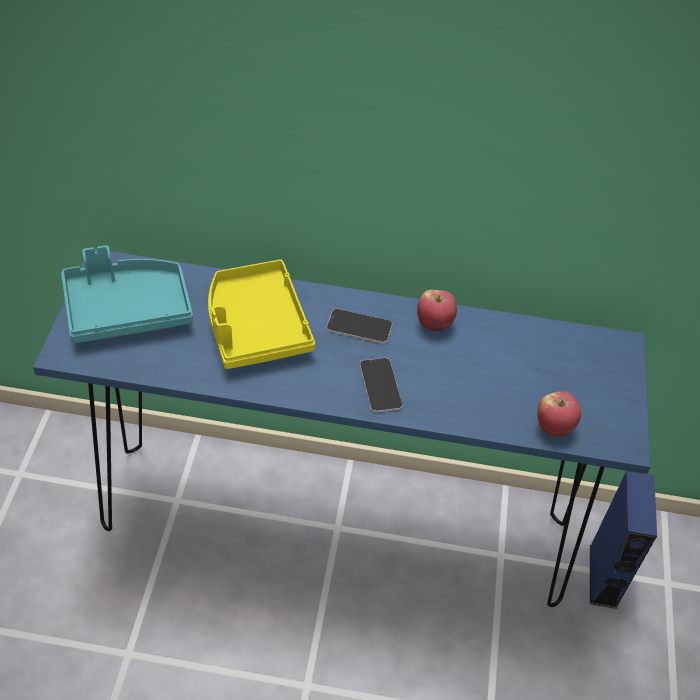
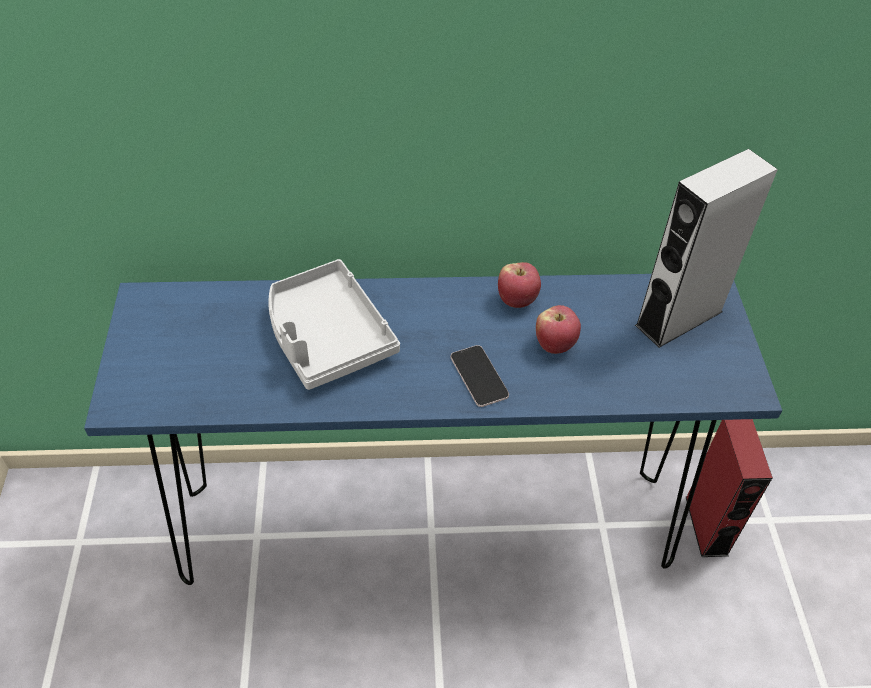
camera: 10 degrees left, 0 degrees up
turquoise tray [61,245,193,343] -> none
yellow tray [208,260,315,369] -> grey tray [268,259,400,390]
phone [327,309,392,343] -> none
apple [537,391,581,436] -> apple moved to [536,305,581,354]
blue speaker [590,471,657,609] -> red speaker [685,419,773,557]
none -> grey speaker [635,149,778,348]

